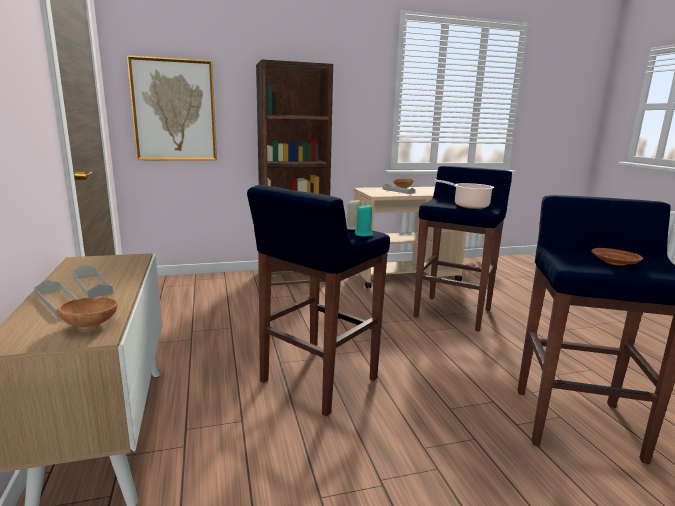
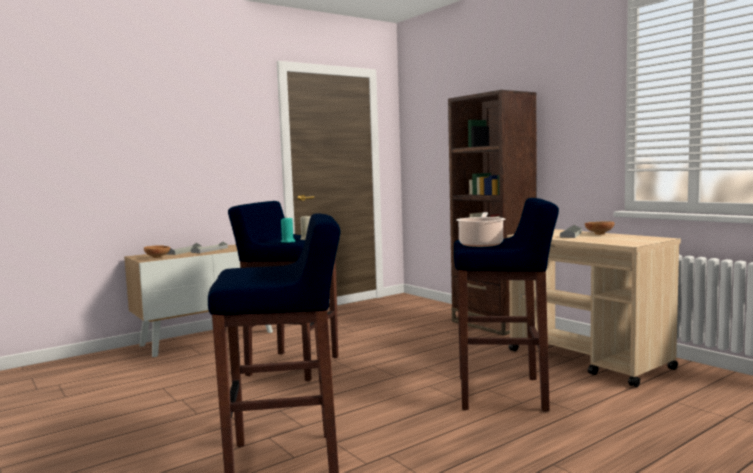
camera: 70 degrees right, 10 degrees down
picture [127,55,217,161] -> none
brown plate [591,248,643,265] -> none

